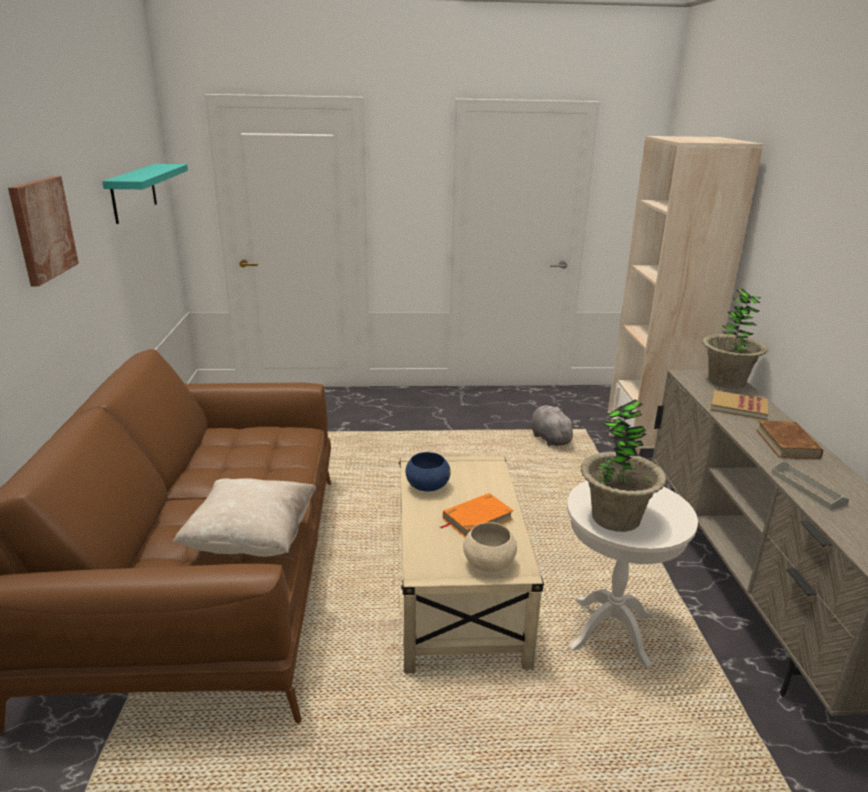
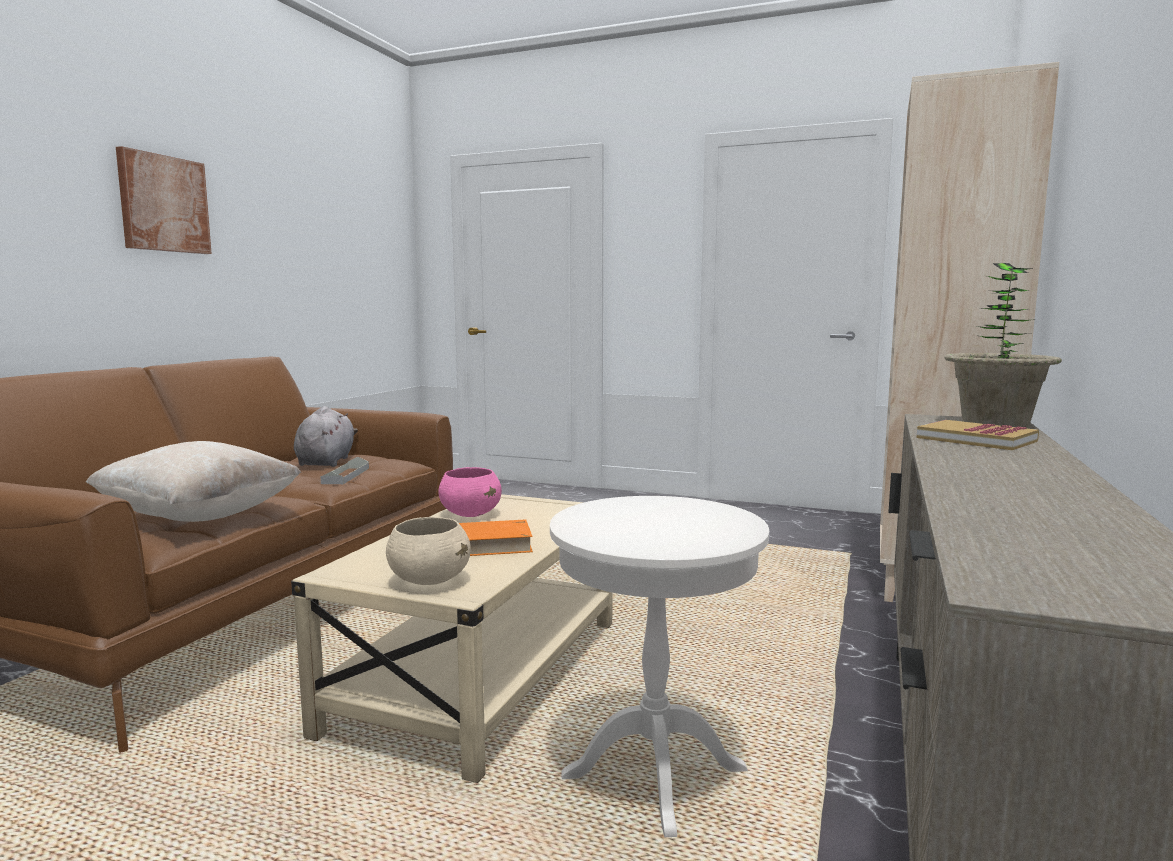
camera: 25 degrees right, 15 degrees down
turquoise shelf [102,164,188,224] -> none
blue bowl [406,452,451,491] -> pink bowl [438,467,502,517]
grey plush toy [530,405,577,446] -> grey plush toy moved to [294,406,358,467]
potted plant [581,399,666,532] -> none
brown book [756,421,823,459] -> none
grey tray [771,461,849,510] -> grey tray moved to [321,457,369,484]

